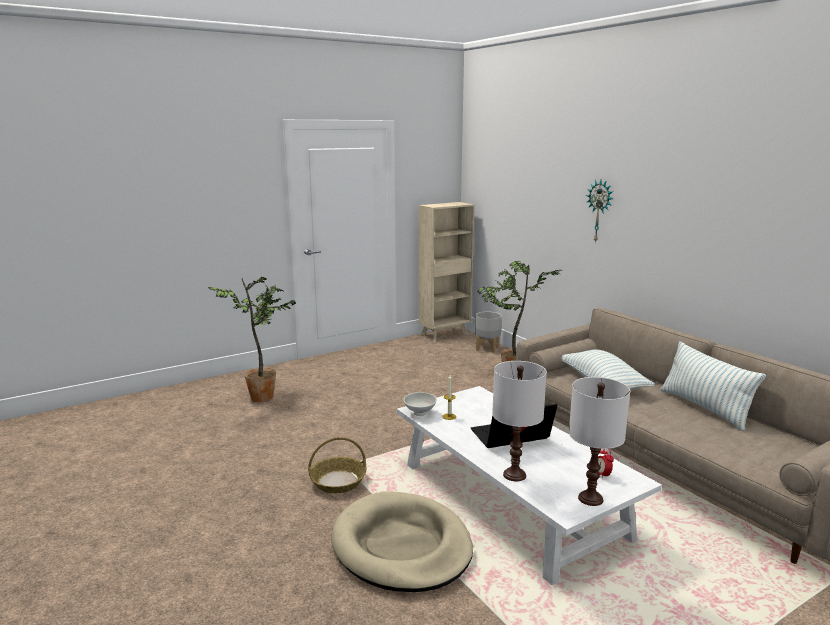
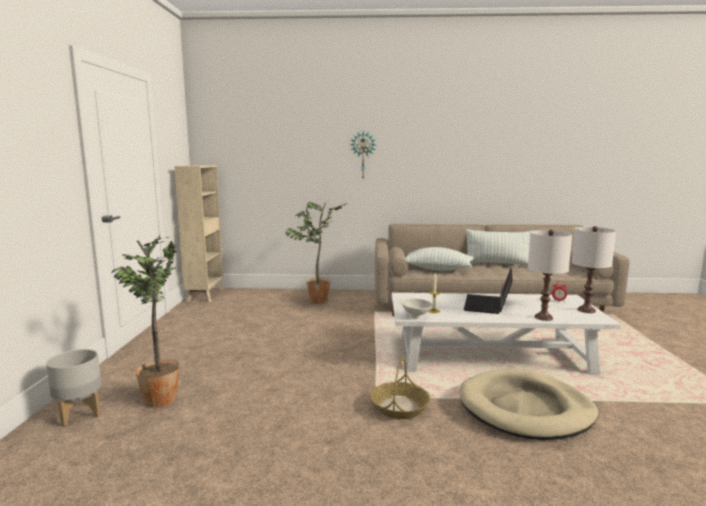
camera: 55 degrees left, 5 degrees down
grey planter [475,312,502,353] -> grey planter moved to [46,349,101,427]

